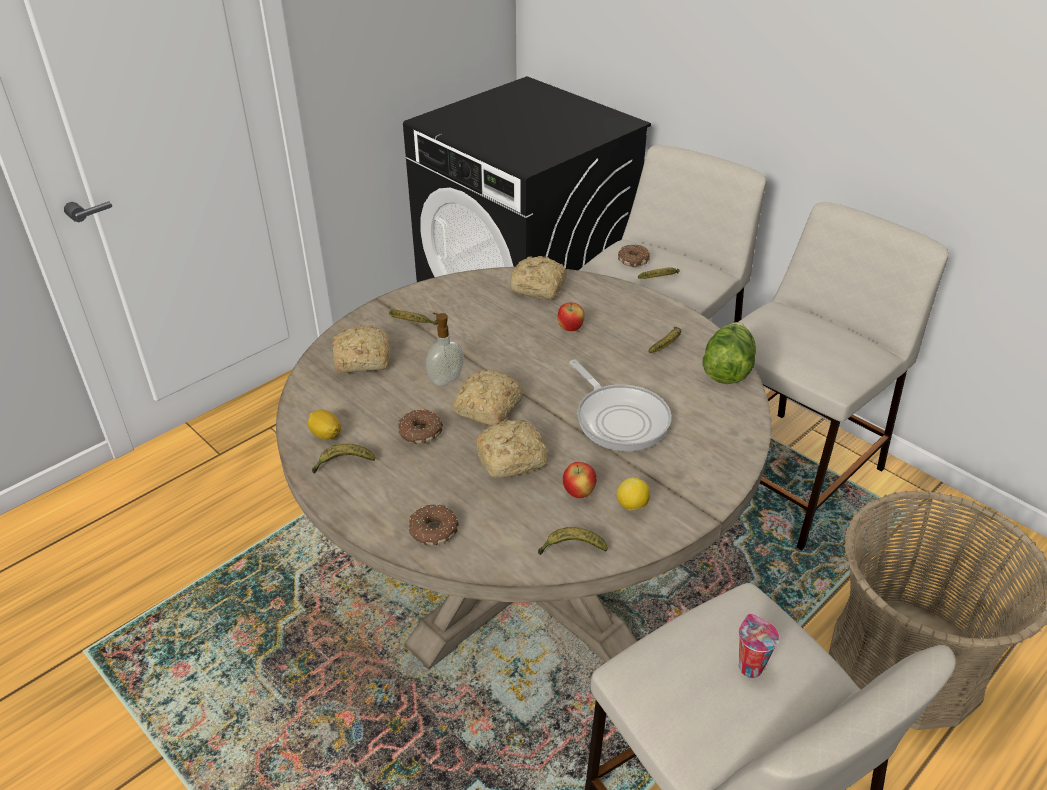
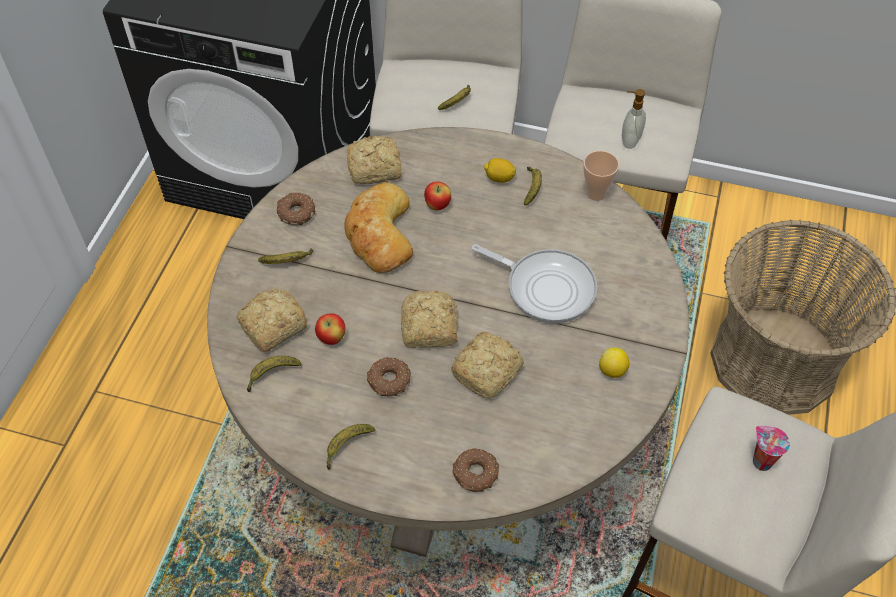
camera: 30 degrees left, 15 degrees up
lemon [308,409,341,440] -> lemon moved to [484,158,516,183]
soap dispenser [426,313,464,386] -> soap dispenser moved to [622,89,646,149]
banana [538,527,608,555] -> banana moved to [247,356,301,392]
apple [563,462,597,498] -> apple moved to [315,313,346,345]
donut [618,244,650,267] -> donut moved to [277,193,315,225]
lettuce [702,322,756,384] -> cup [583,151,619,201]
none -> bread [344,183,413,273]

